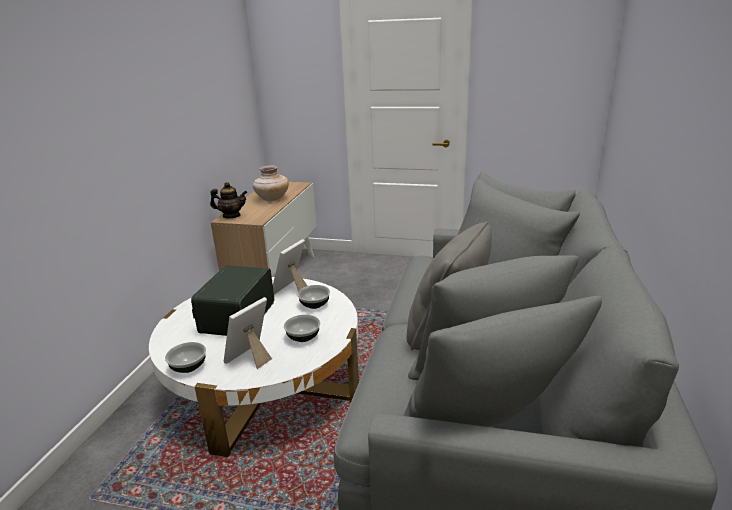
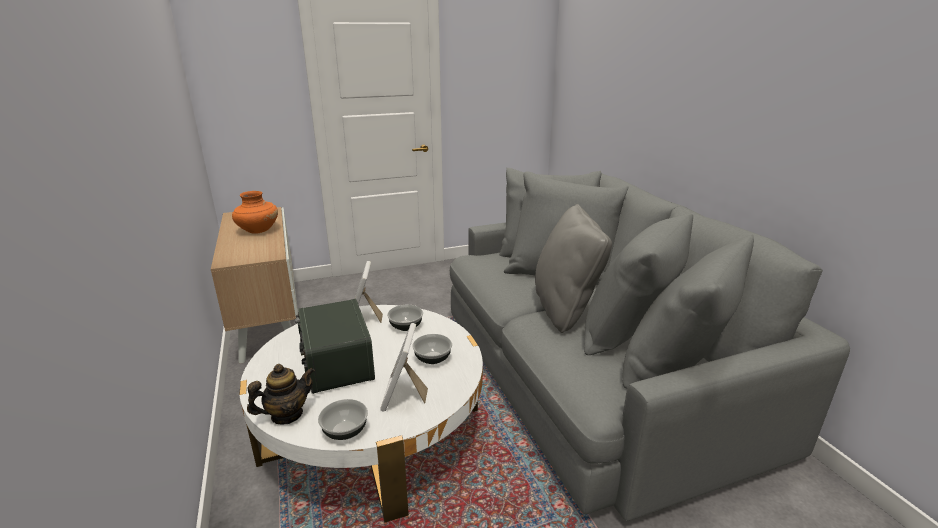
camera: 35 degrees left, 0 degrees up
teapot [210,182,247,218] -> teapot moved to [247,364,315,424]
beige vase [253,166,289,201] -> orange vase [232,191,278,234]

